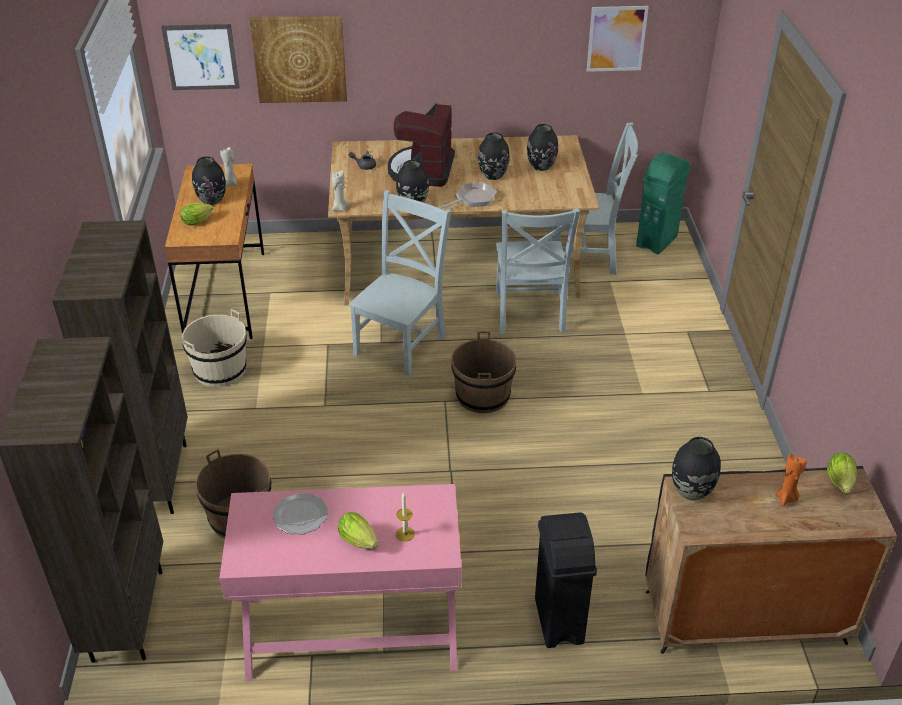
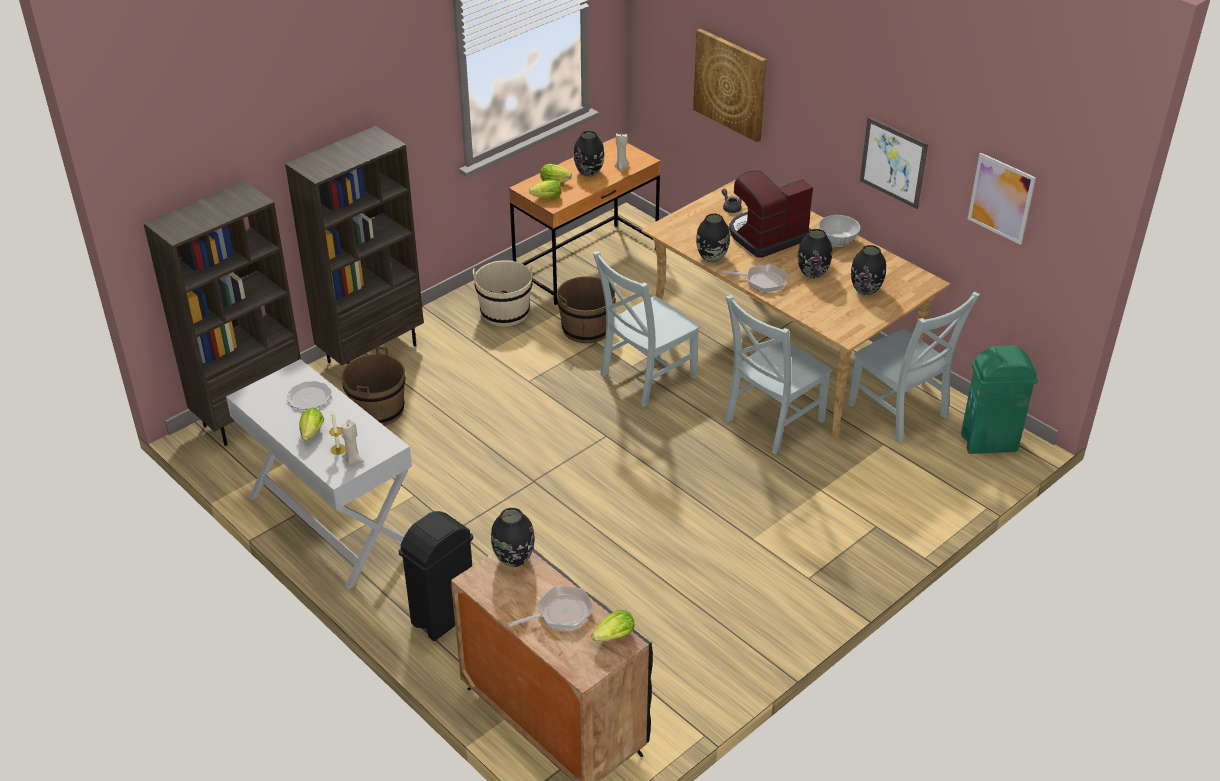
camera: 50 degrees right, 0 degrees up
picture [161,24,240,90] -> picture moved to [860,117,928,209]
pink console table [219,484,462,681] -> white console table [226,359,412,589]
beige candle [331,170,350,212] -> beige candle moved to [341,419,364,465]
grey chair [349,190,452,376] -> grey chair turned 150 degrees clockwise [593,251,700,407]
brown bucket [451,331,517,413] -> brown bucket moved to [557,276,616,343]
orange candle [775,454,807,507] -> frying pan [508,586,594,629]
none -> lettuce [529,180,561,199]
none -> white bowl [819,215,860,247]

